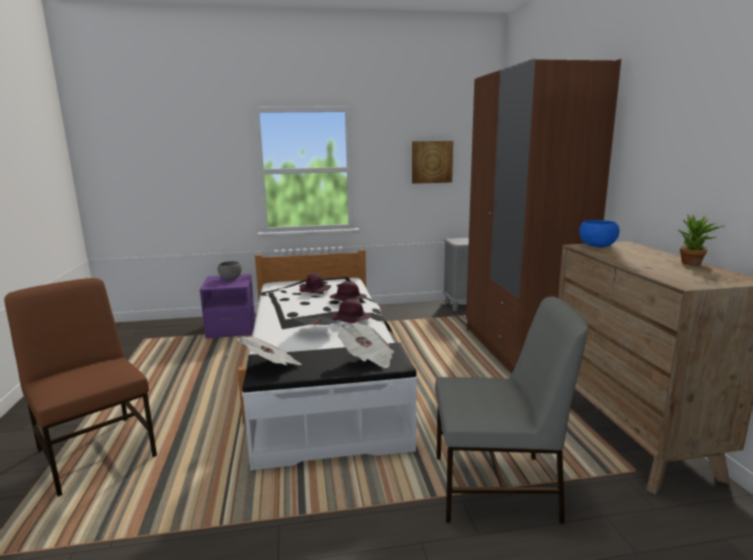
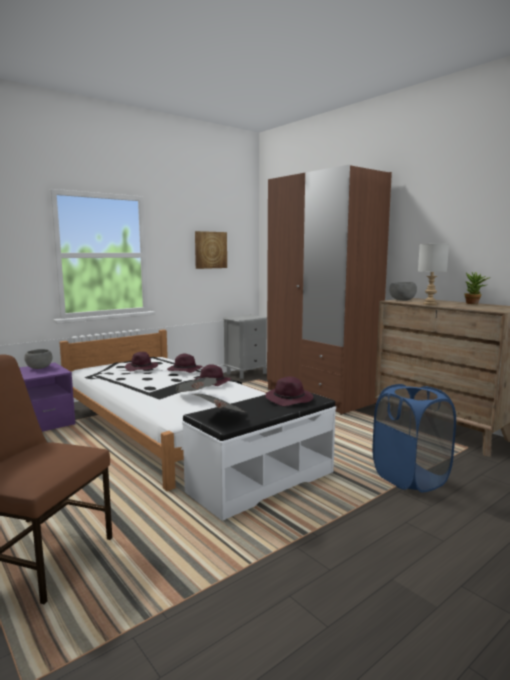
camera: 30 degrees left, 5 degrees down
newspaper [338,322,394,368] -> purple hat [265,377,313,406]
grey chair [435,296,588,524] -> blue laundry basket [373,384,456,493]
blue bowl [579,220,619,247] -> grey bowl [389,282,417,301]
none -> grey table lamp [418,244,449,305]

